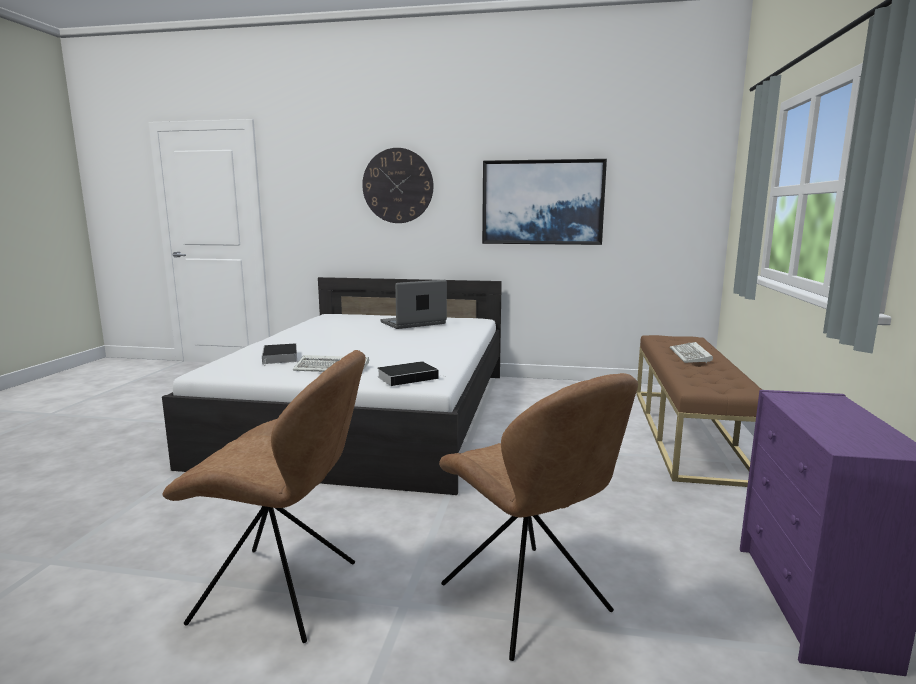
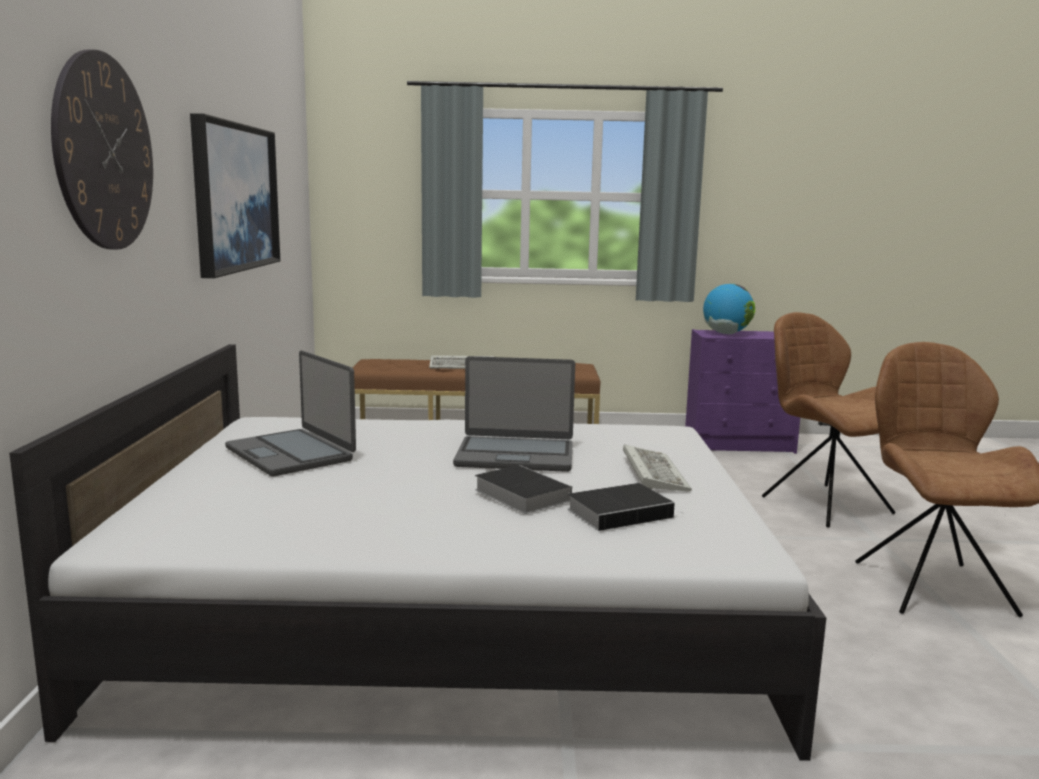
camera: 100 degrees left, 0 degrees up
book [378,361,446,386] -> book moved to [475,465,572,514]
brown chair [439,373,638,661] -> brown chair turned 75 degrees counterclockwise [762,312,896,527]
none -> laptop [453,356,575,472]
none -> globe [703,284,755,334]

